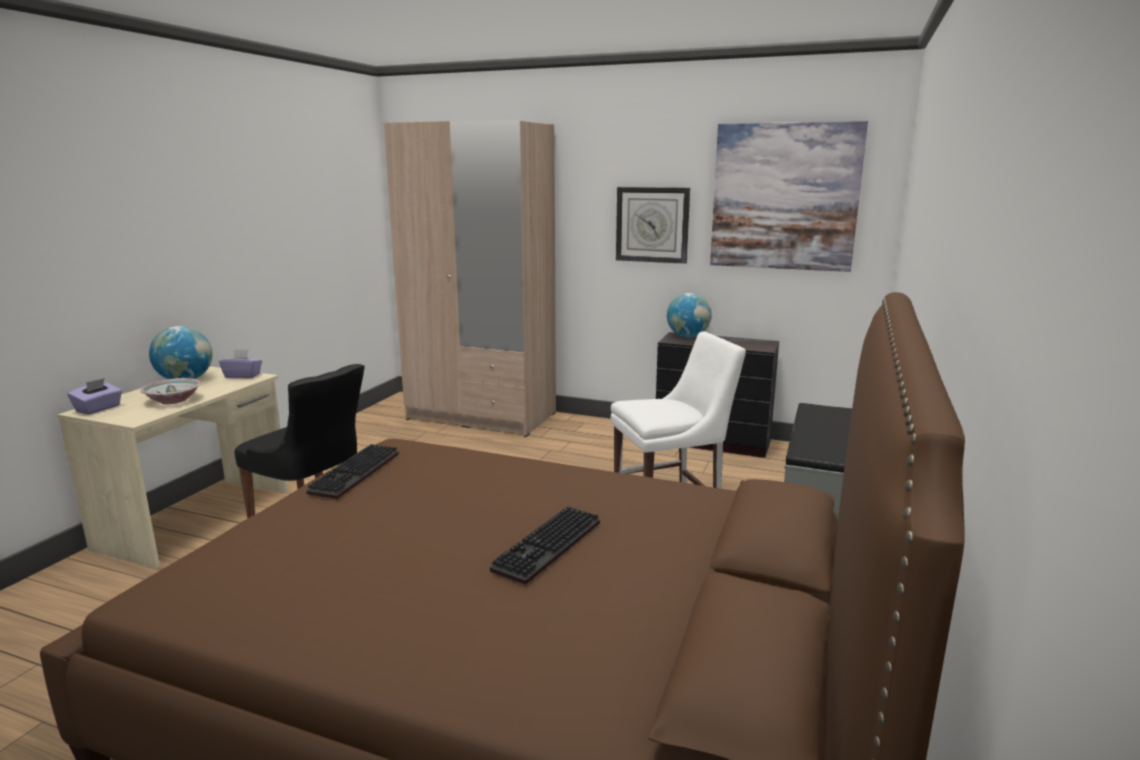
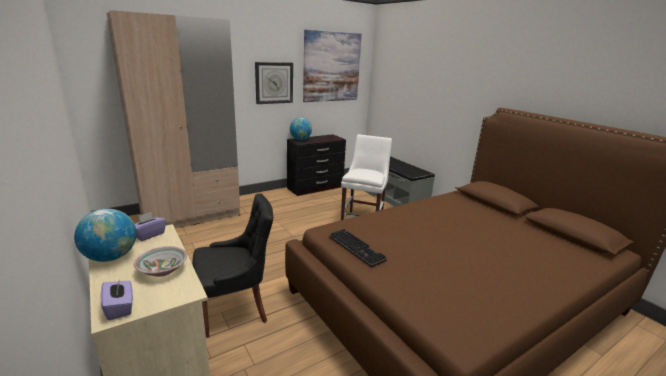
camera: 55 degrees left, 5 degrees up
keyboard [490,506,600,585] -> none

